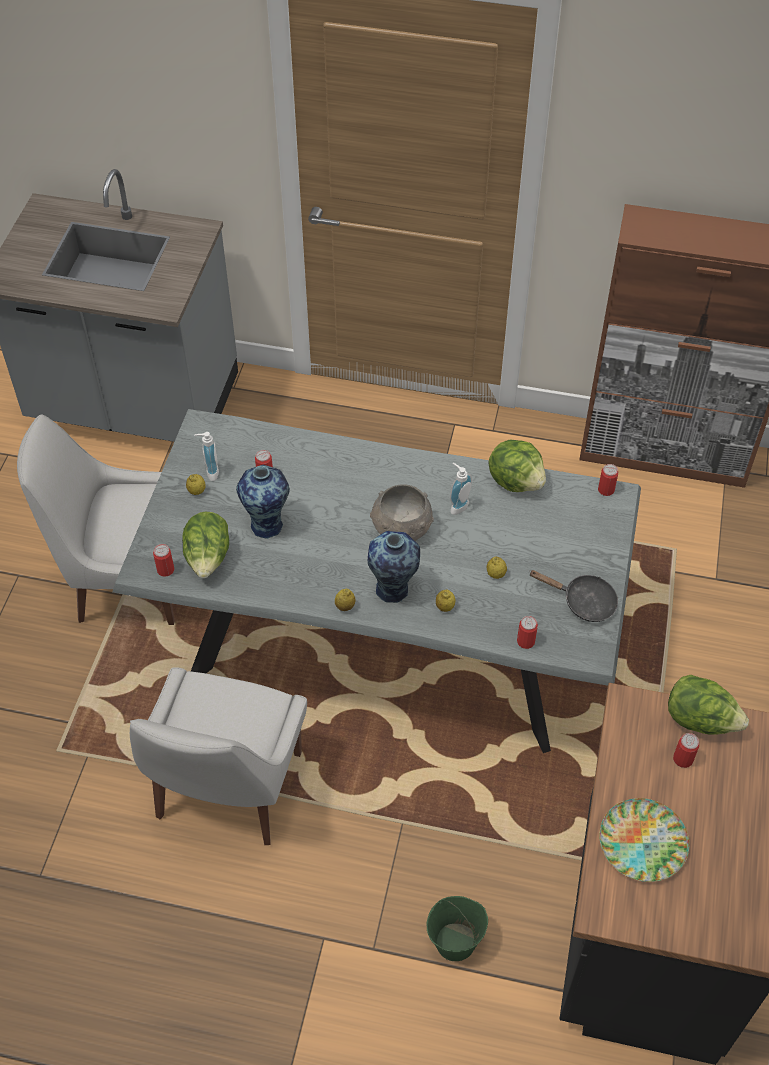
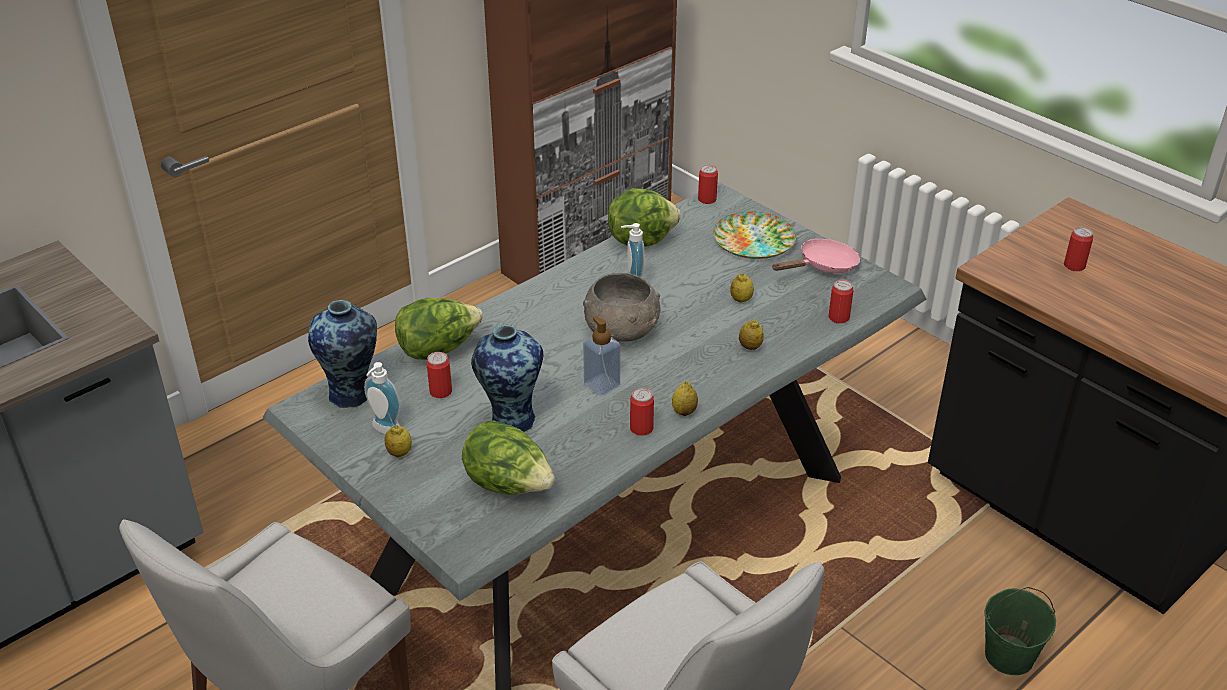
camera: 55 degrees left, 15 degrees down
can [153,544,174,577] -> can moved to [630,388,654,436]
vase [368,531,420,603] -> vase moved to [308,300,377,408]
black frying pan [529,570,618,622] -> pink frying pan [772,239,861,273]
plate [599,798,690,882] -> plate moved to [713,211,796,259]
lettuce [668,675,749,735] -> lettuce moved to [395,298,483,360]
none -> soap dispenser [583,316,620,396]

